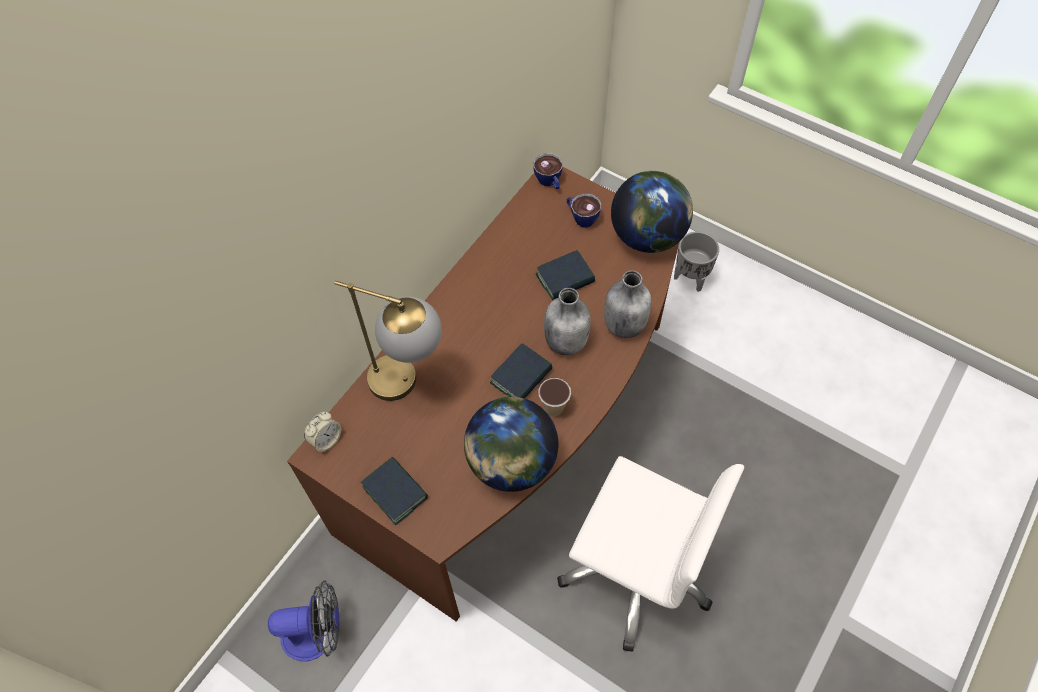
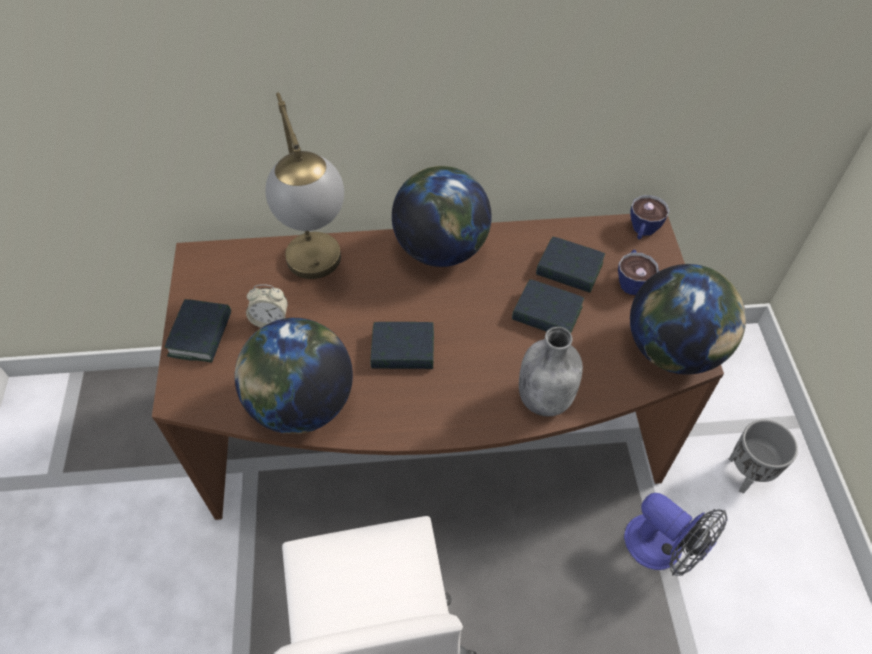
camera: 50 degrees right, 5 degrees down
fan [268,581,340,661] -> fan moved to [624,493,728,576]
alarm clock [304,412,341,452] -> alarm clock moved to [246,284,288,328]
cup [538,378,571,416] -> none
grey bottle [544,288,590,355] -> none
none -> globe [392,166,492,267]
none -> book [536,237,605,293]

